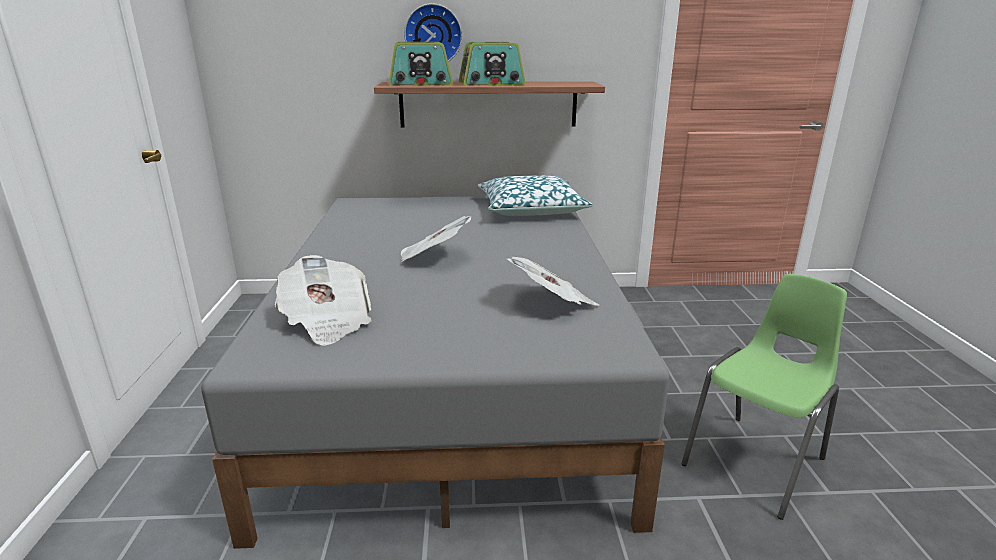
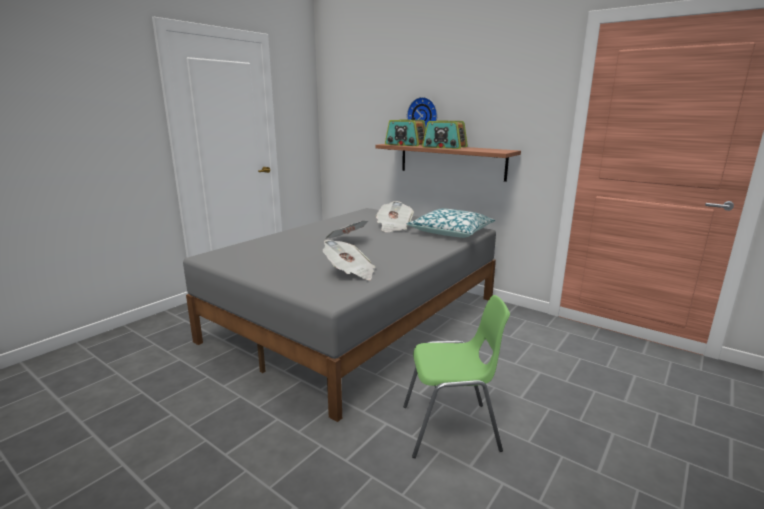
camera: 40 degrees right, 5 degrees down
newspaper [275,255,372,346] -> newspaper moved to [376,201,414,232]

